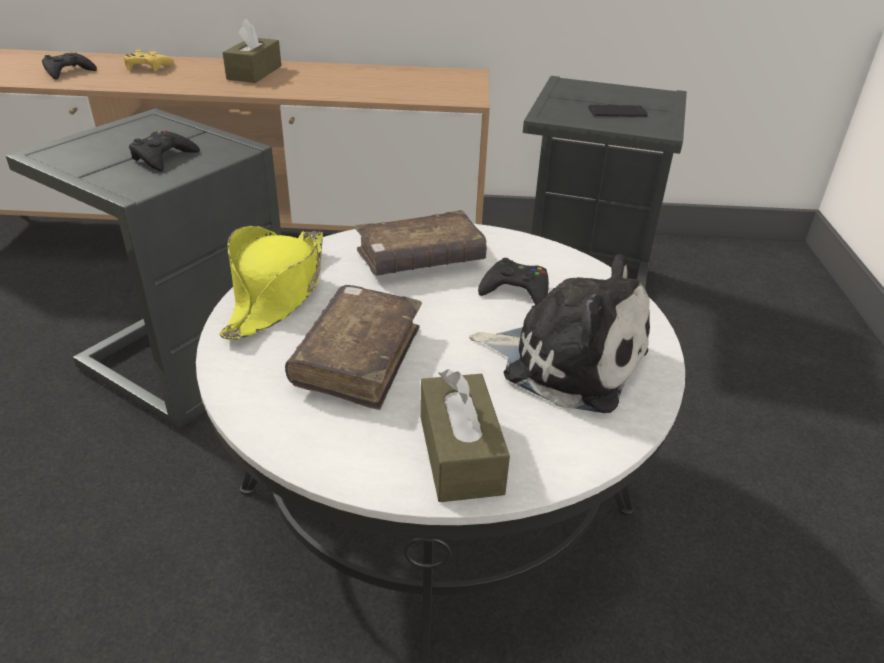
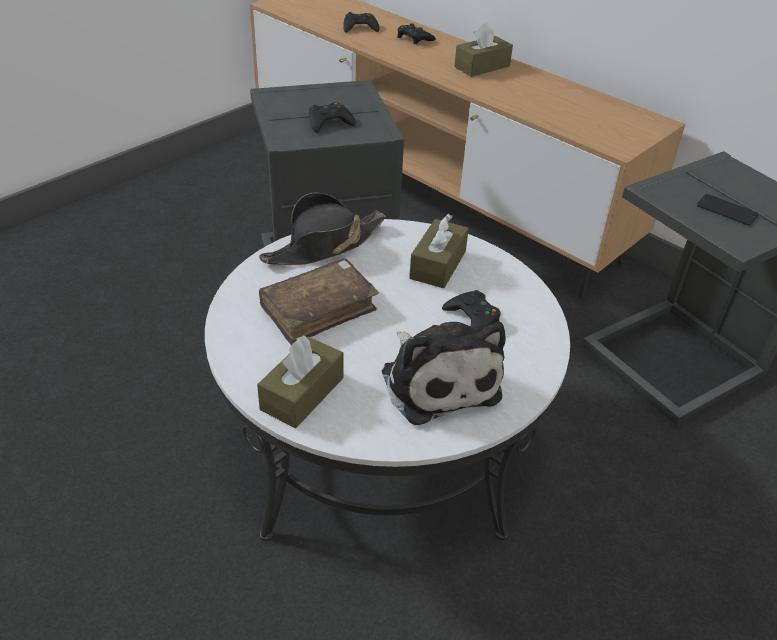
camera: 40 degrees right, 5 degrees up
yellow game controller [124,50,174,71] -> black game controller [397,23,436,44]
yellow hat [220,226,323,340] -> black hat [259,193,386,265]
brown book [354,210,487,276] -> brown tissue box [409,214,469,288]

